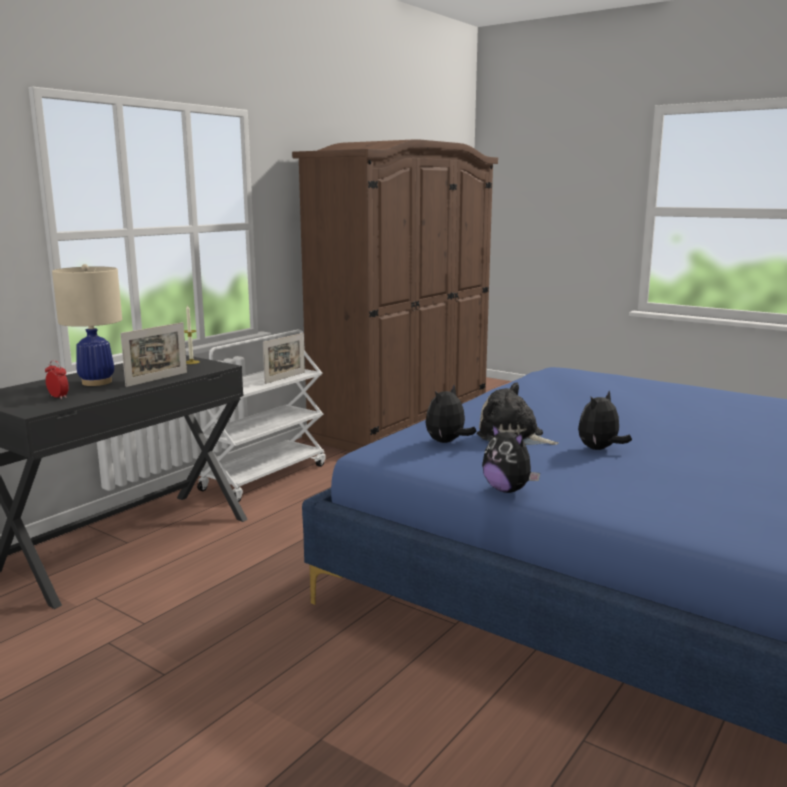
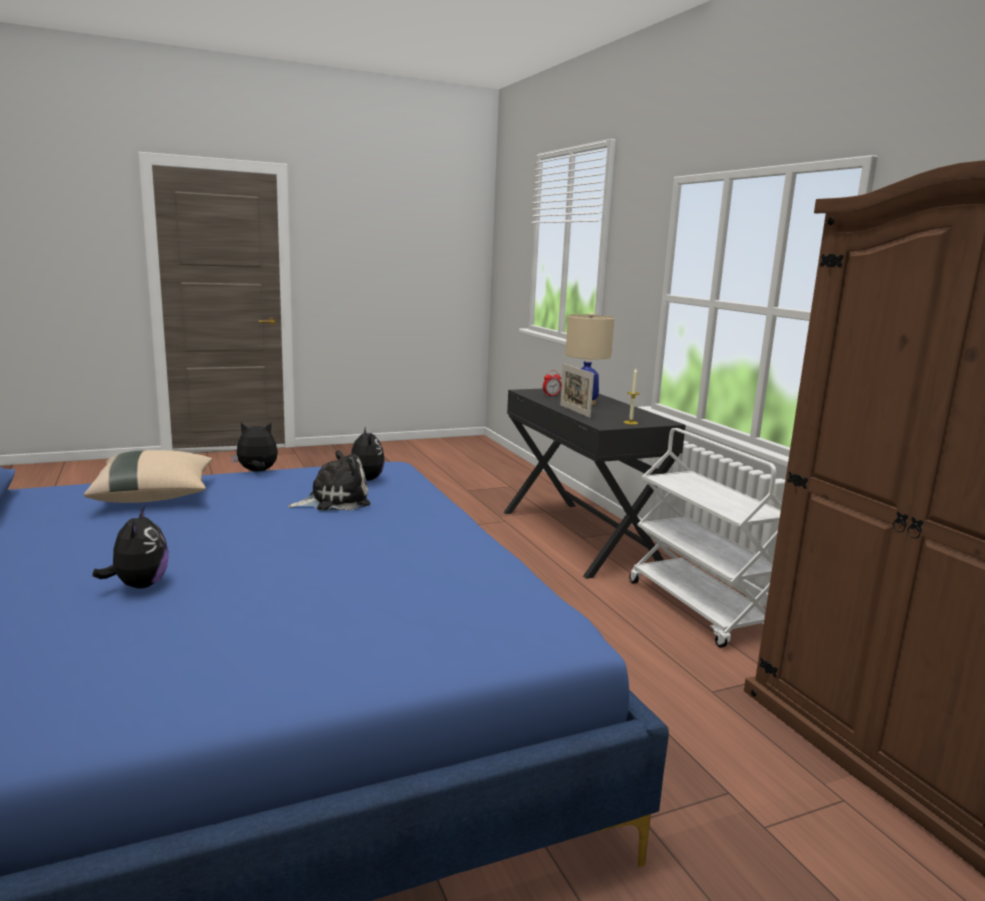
camera: 120 degrees right, 0 degrees up
picture frame [263,333,305,384] -> none
plush toy [578,391,632,450] -> plush toy moved to [92,505,169,589]
none -> beige pillow [84,450,212,503]

